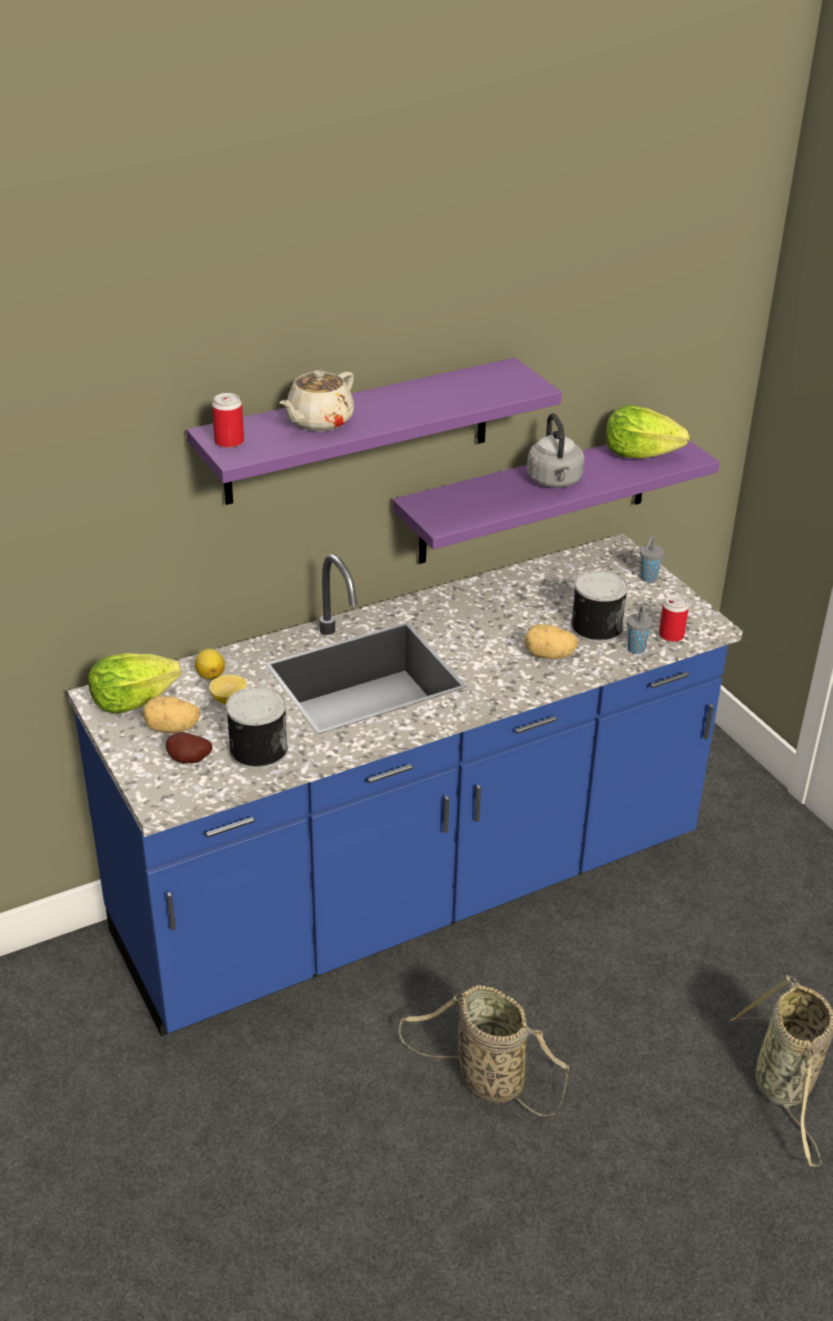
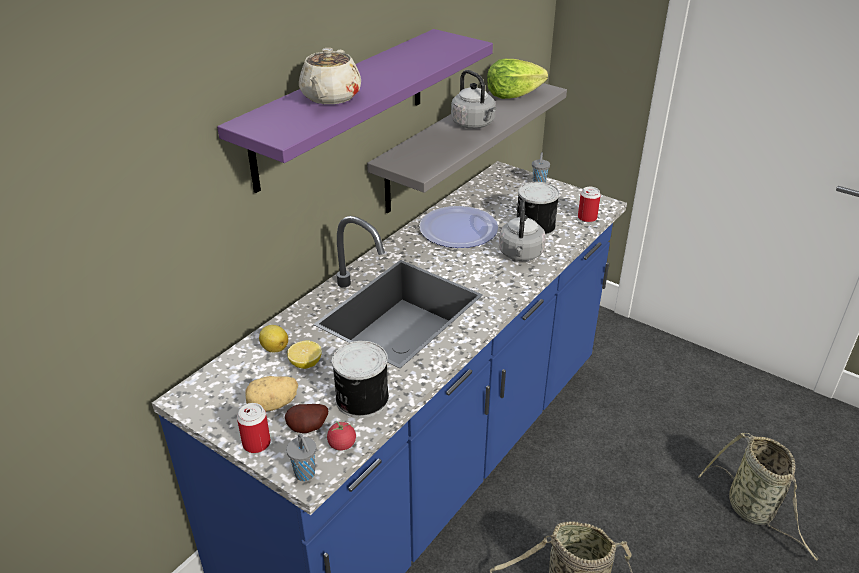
camera: 25 degrees left, 0 degrees up
lettuce [88,653,181,714] -> none
can [212,393,244,448] -> can moved to [237,403,271,453]
purple shelf [392,440,720,564] -> grey shelf [367,83,567,214]
potato [524,624,578,659] -> grey kettle [499,200,546,261]
grey cup [627,606,653,654] -> grey cup moved to [286,434,316,481]
none -> tomato [327,421,356,451]
none -> plate [419,206,498,248]

